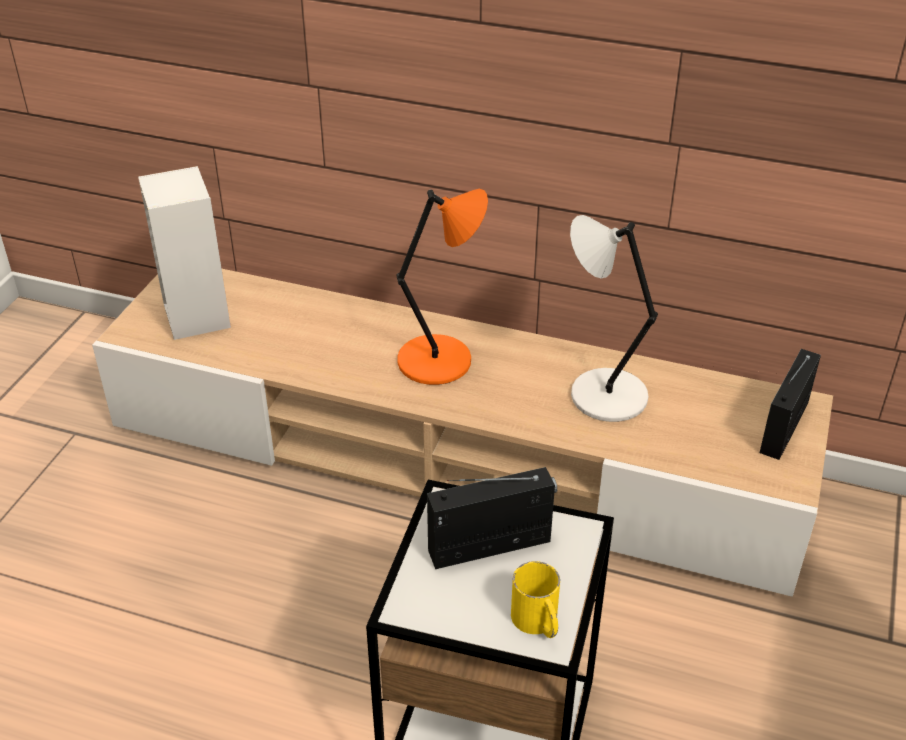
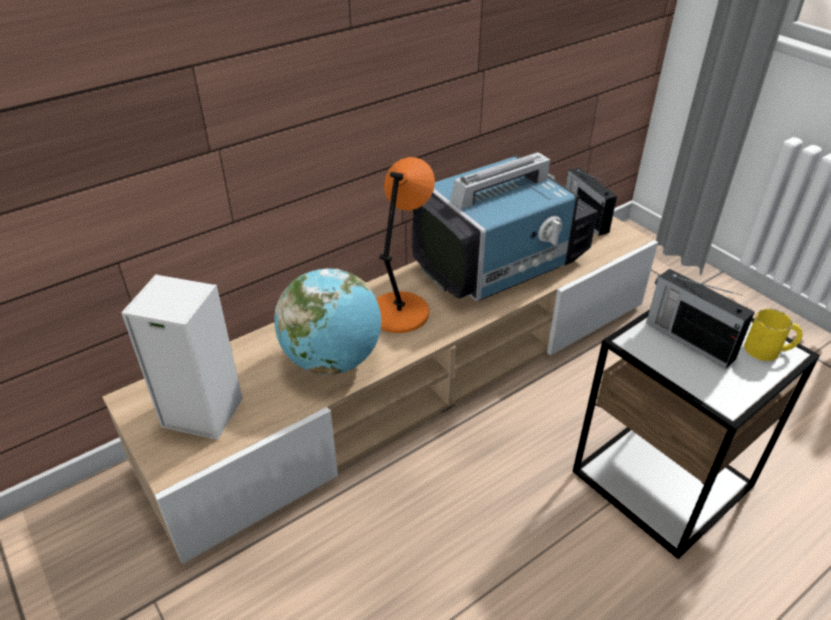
camera: 55 degrees left, 0 degrees up
radio [427,467,557,569] -> radio turned 60 degrees counterclockwise [646,269,755,369]
grey table lamp [570,215,658,422] -> television [412,152,598,301]
none -> globe [274,269,381,375]

